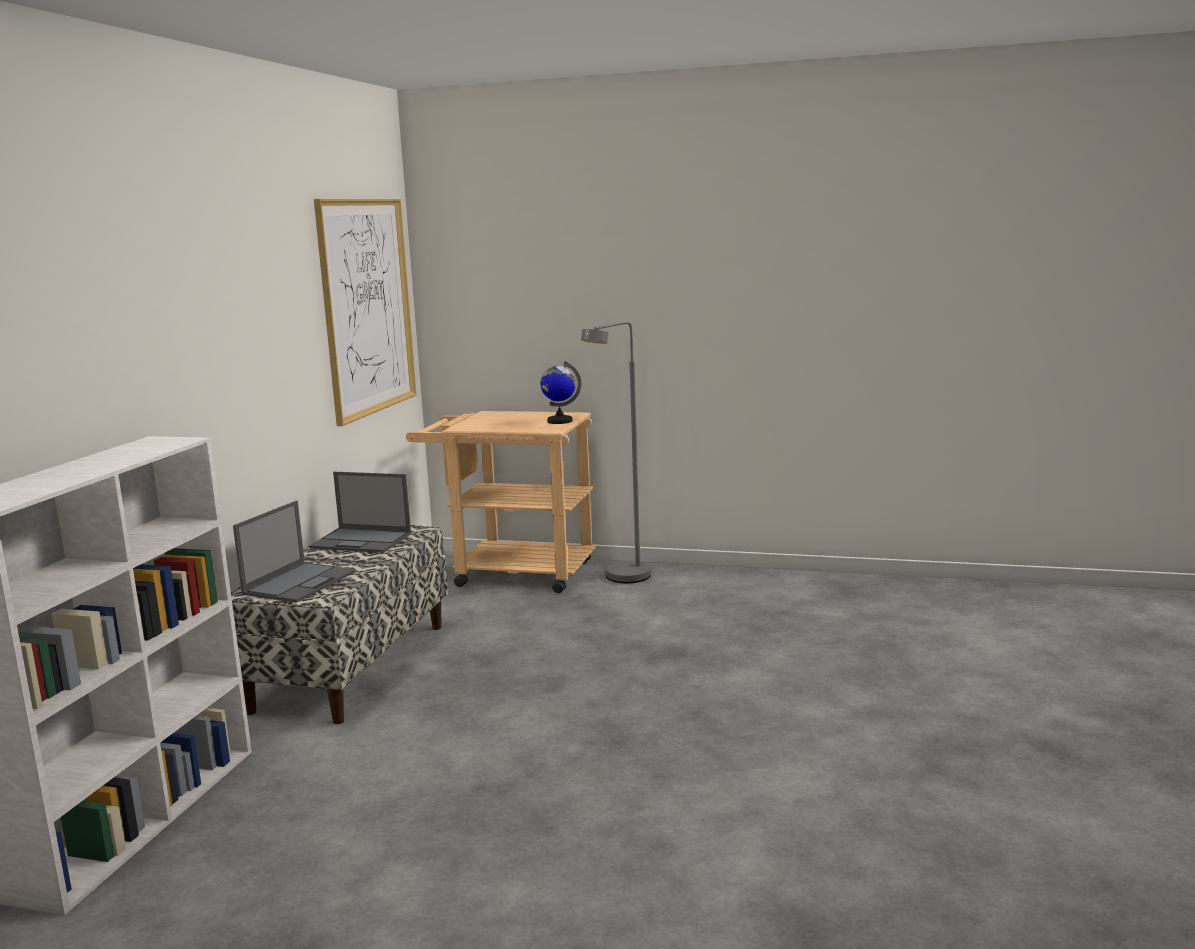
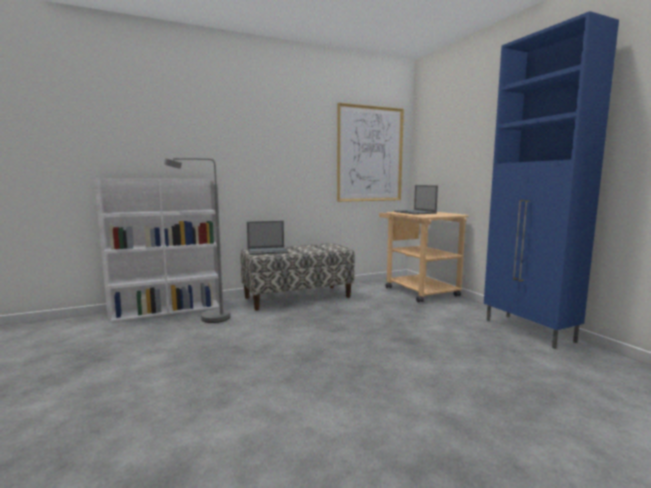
camera: 50 degrees right, 5 degrees down
laptop [309,472,411,553] -> laptop moved to [394,185,438,215]
globe [540,361,581,424] -> none
grey floor lamp [581,322,651,583] -> grey floor lamp moved to [164,158,230,323]
none -> blue cabinet [484,11,619,349]

